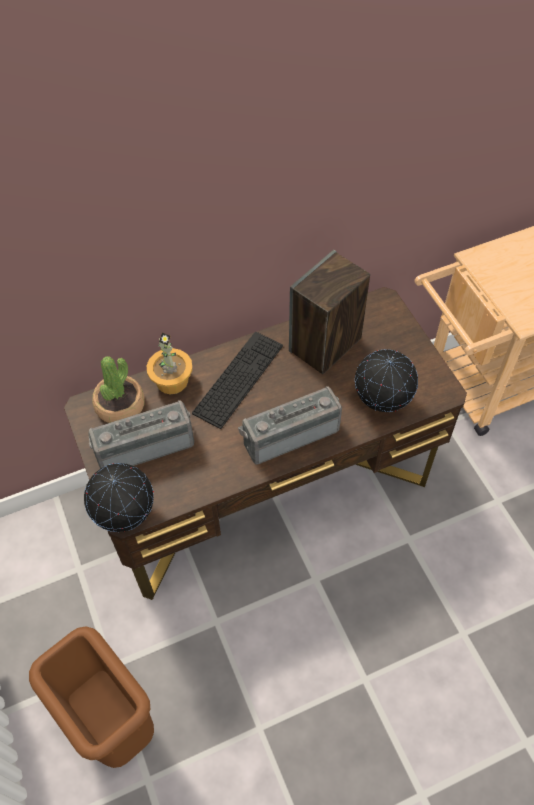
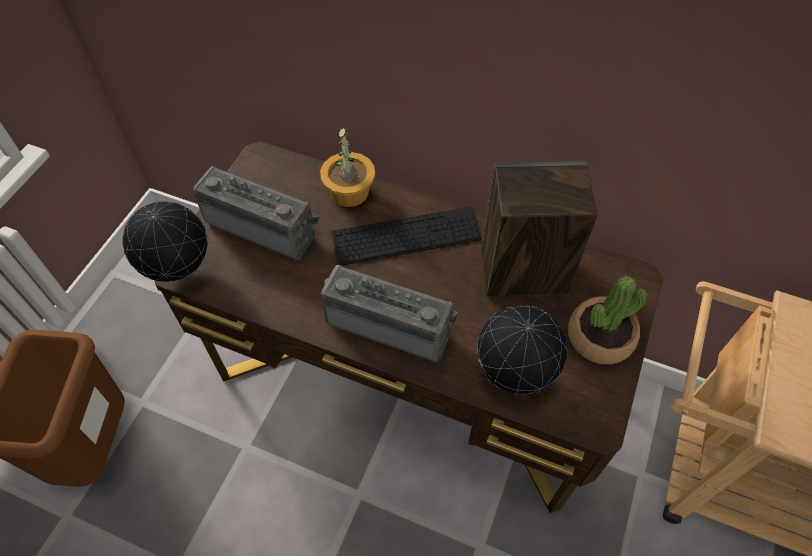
camera: 45 degrees right, 0 degrees up
potted plant [92,356,145,423] -> potted plant moved to [568,276,647,364]

